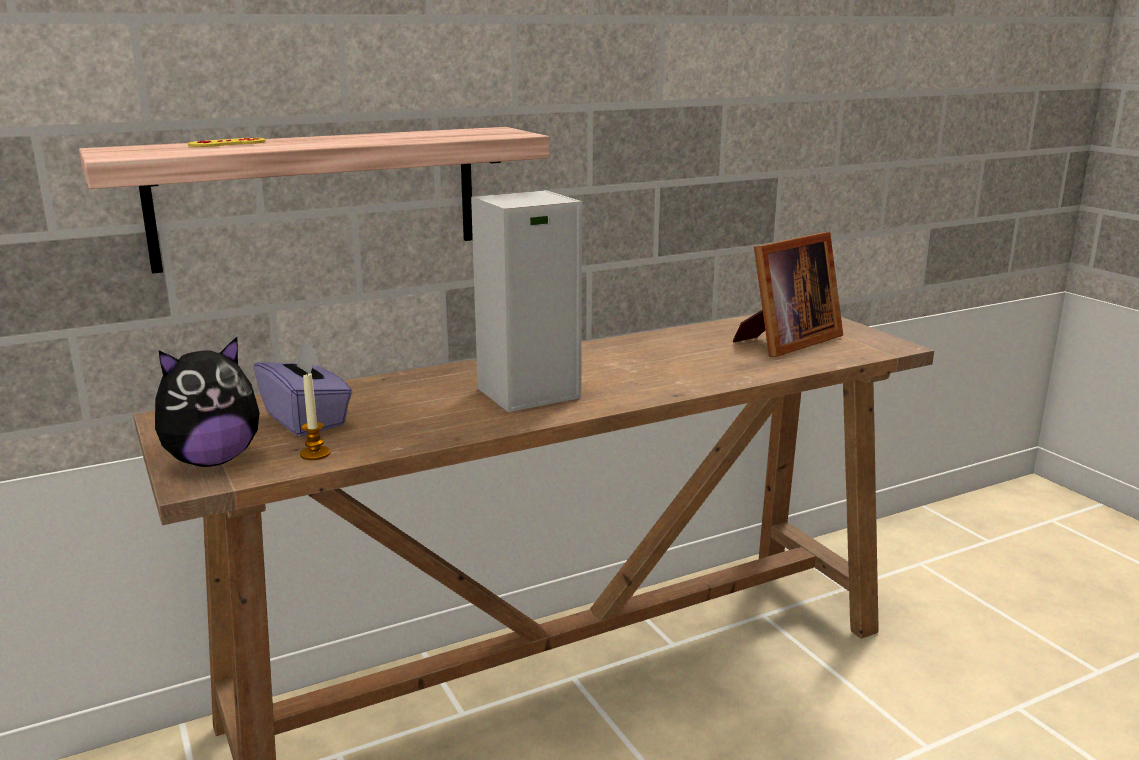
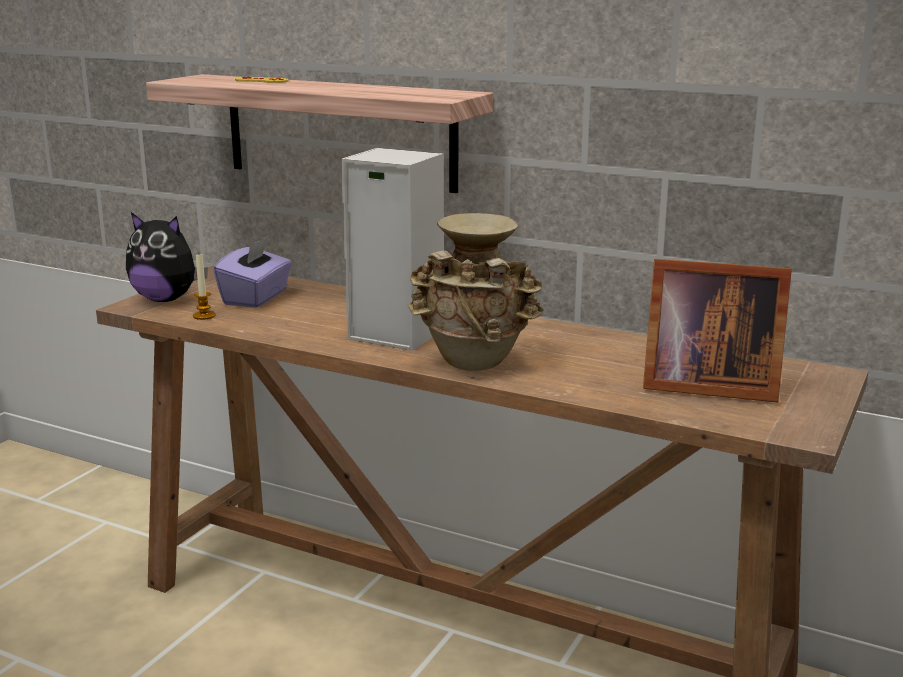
camera: 55 degrees right, 0 degrees up
none -> beige vase [408,213,543,371]

